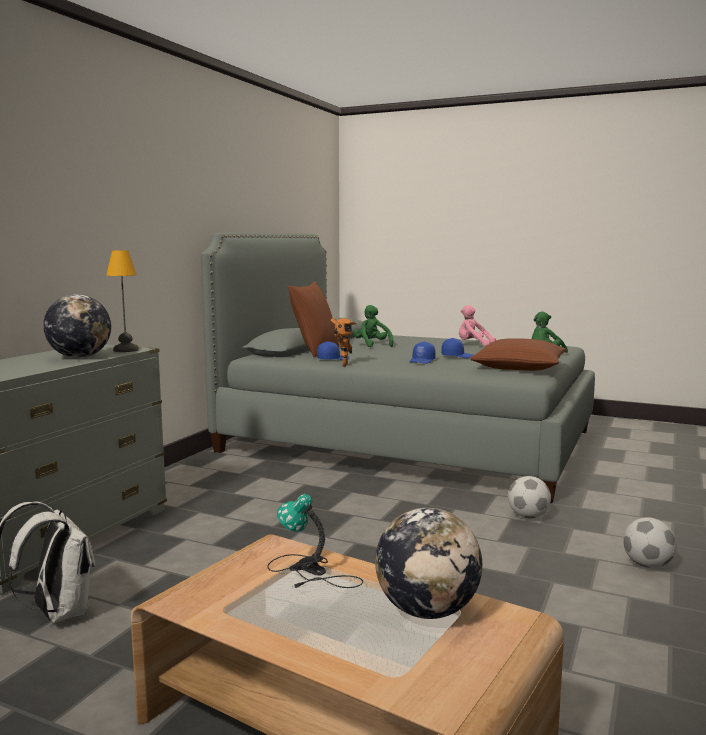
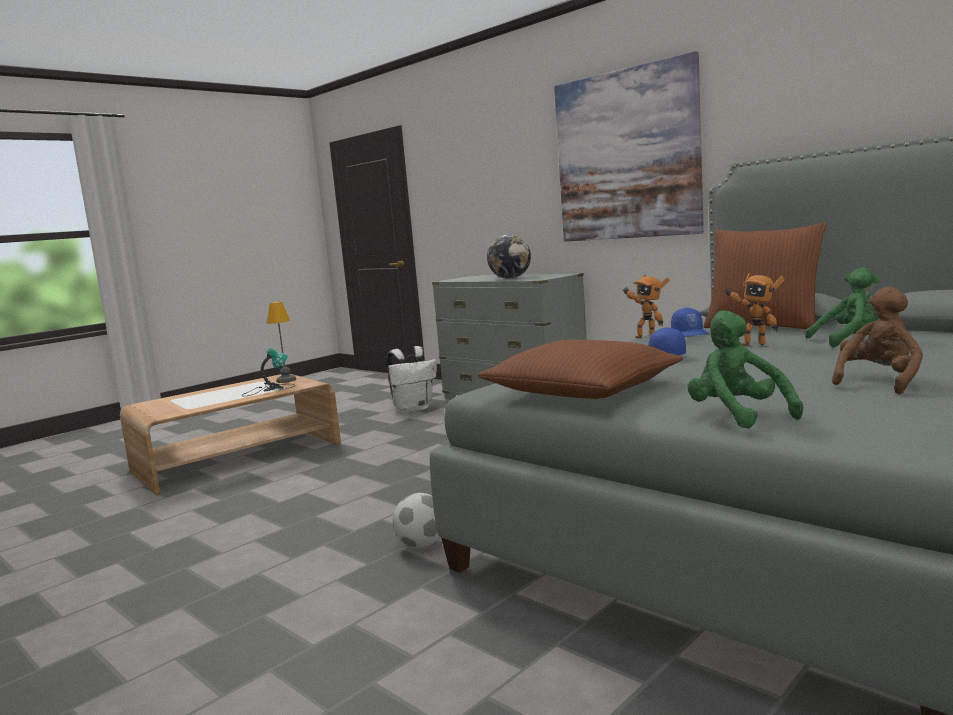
camera: 110 degrees right, 0 degrees up
table lamp [106,250,139,352] -> table lamp moved to [267,302,296,383]
globe [375,508,482,619] -> none
blue cap [441,338,473,358] -> none
pink plush toy [459,305,496,347] -> brown plush toy [832,286,923,394]
football [623,517,677,568] -> none
none -> picture [554,51,704,242]
none -> toy robot [724,273,785,346]

